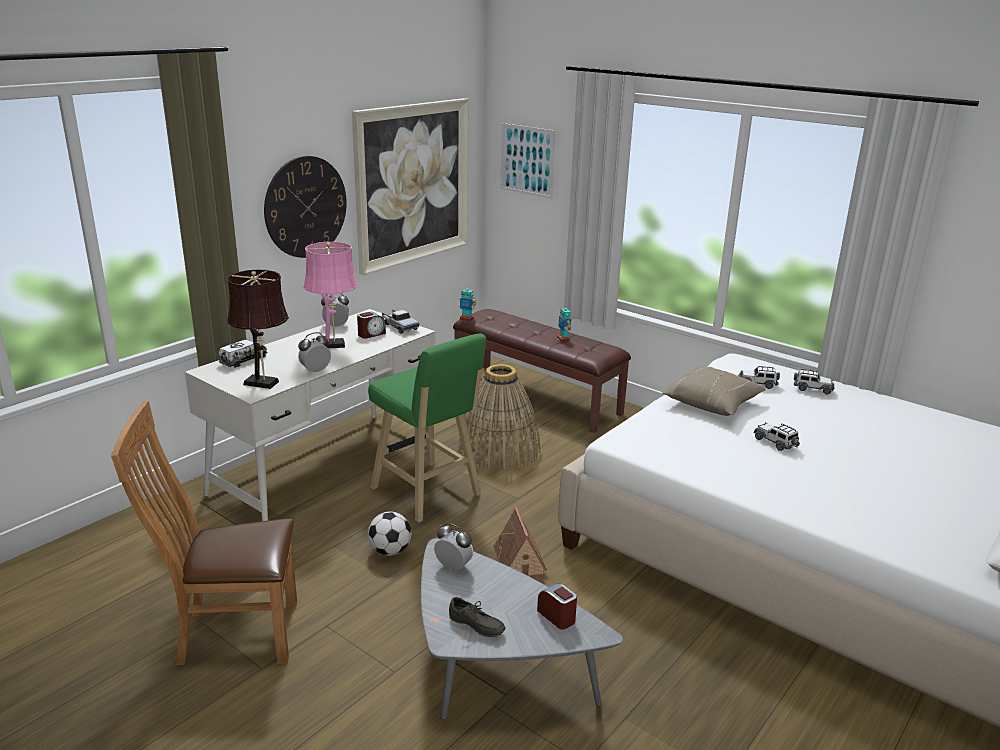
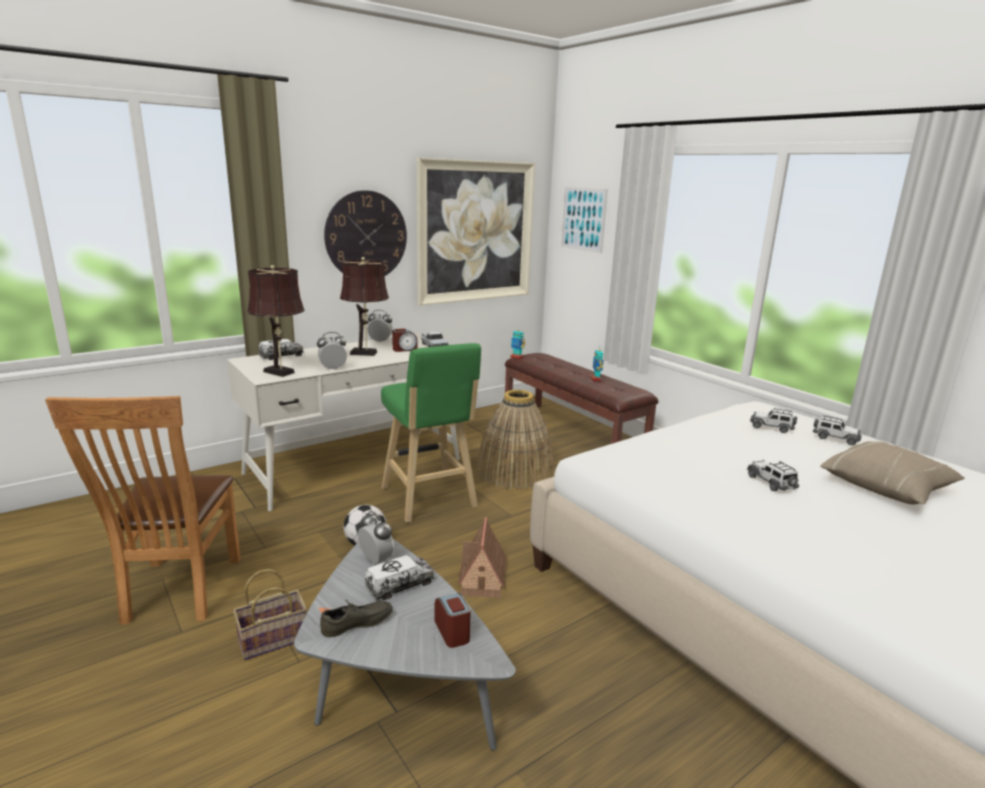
camera: 15 degrees right, 5 degrees down
brown chair [111,401,297,666] -> brown chair turned 105 degrees counterclockwise [45,396,241,625]
pink table lamp [304,242,358,349] -> brown table lamp [340,257,389,356]
grey shoe [449,597,505,637] -> grey shoe turned 75 degrees counterclockwise [320,600,393,637]
beige pillow [662,366,766,416] -> beige pillow moved to [820,441,965,505]
none -> basket [233,569,307,660]
none -> toy truck [365,555,434,600]

